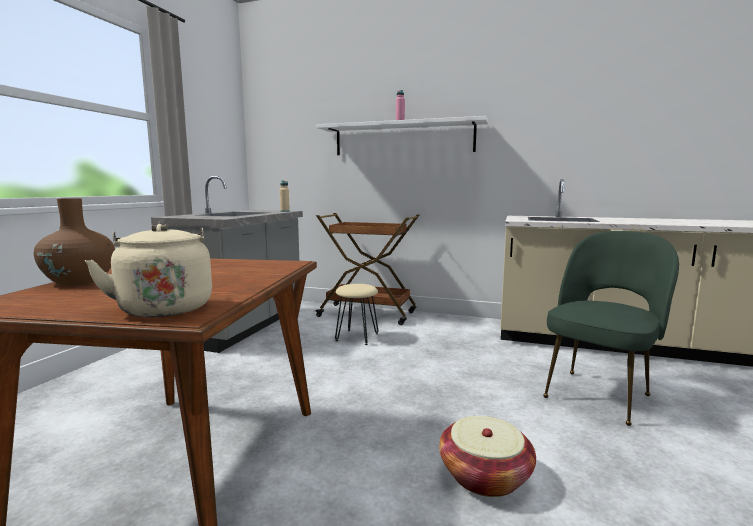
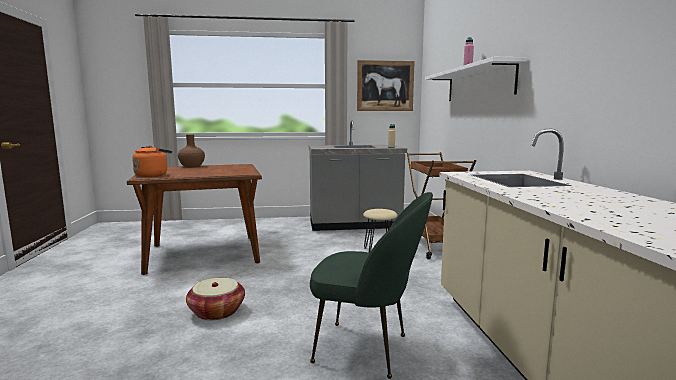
camera: 65 degrees right, 0 degrees up
beige kettle [85,224,212,317] -> orange kettle [132,145,172,177]
none -> picture [357,60,415,111]

